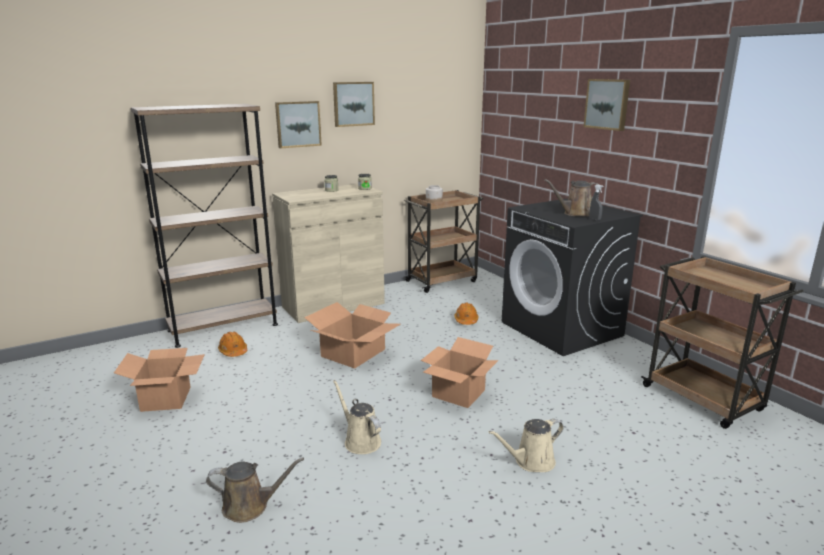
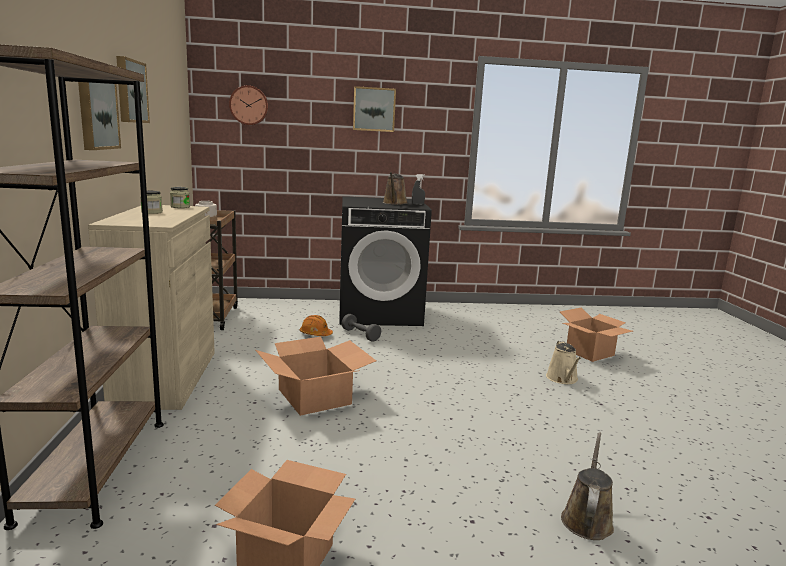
camera: 65 degrees left, 5 degrees down
orange hard hat [218,332,247,357] -> none
beige watering can [333,380,381,454] -> none
cardboard box [421,337,499,408] -> cardboard box moved to [560,307,633,362]
brown cart [641,256,803,429] -> none
none -> wall clock [229,85,268,125]
none -> grey dumbbell [341,314,381,342]

